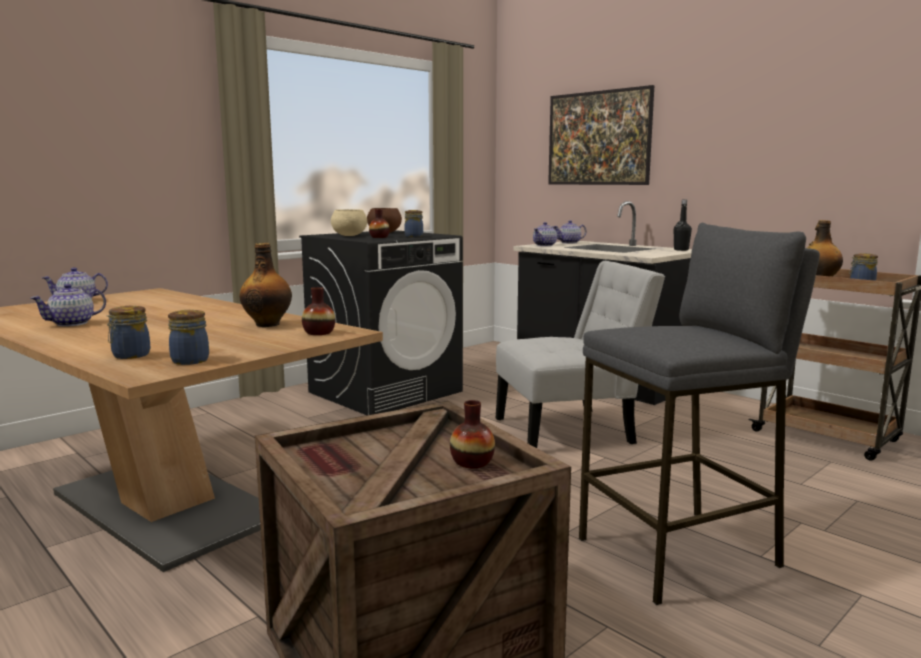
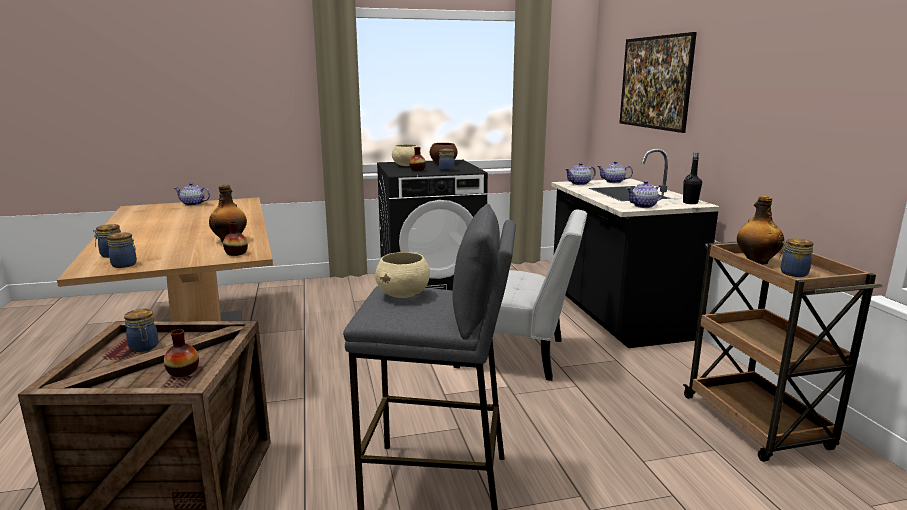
camera: 30 degrees right, 5 degrees up
teapot [30,284,106,327] -> teapot moved to [626,181,664,208]
none -> jar [124,309,158,352]
none -> beige bowl [375,252,430,298]

